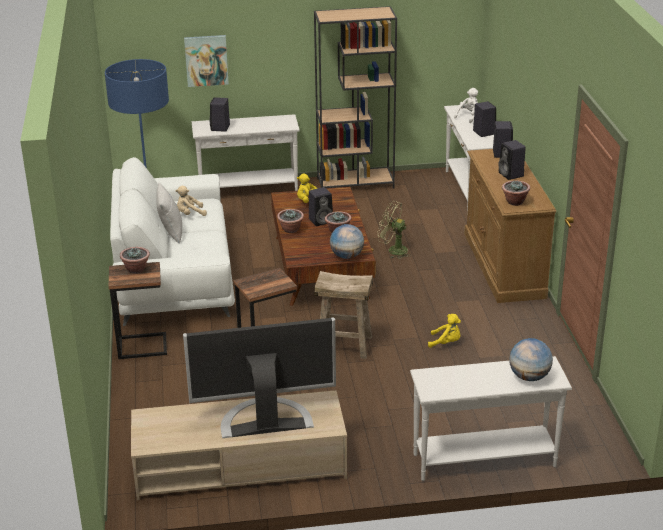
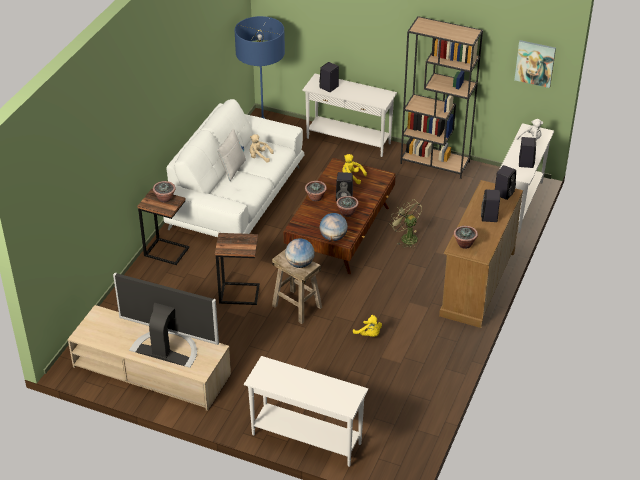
camera: 30 degrees right, 10 degrees up
picture [184,35,229,87] -> picture moved to [514,40,556,88]
globe [509,338,553,381] -> globe moved to [285,238,315,268]

